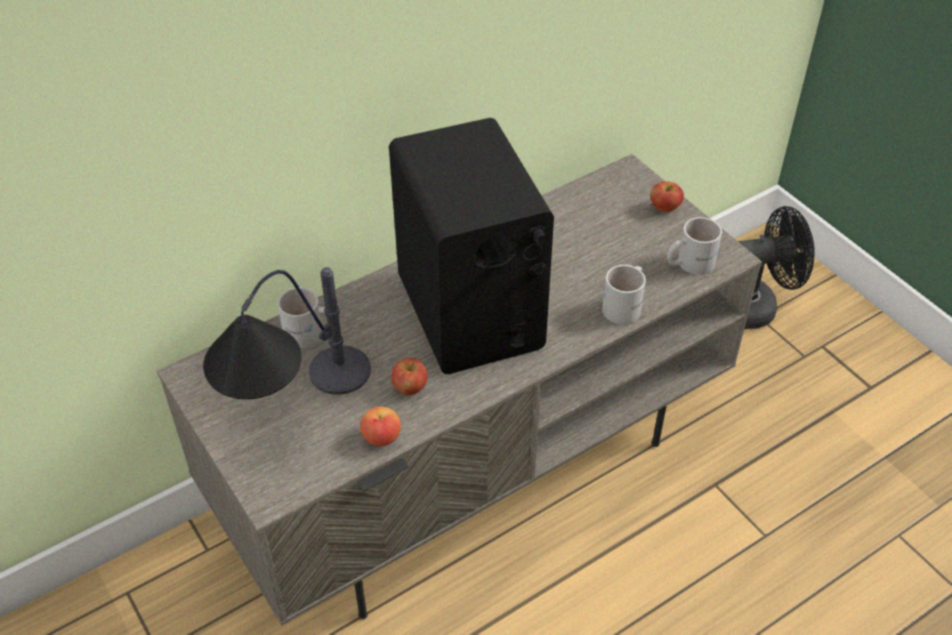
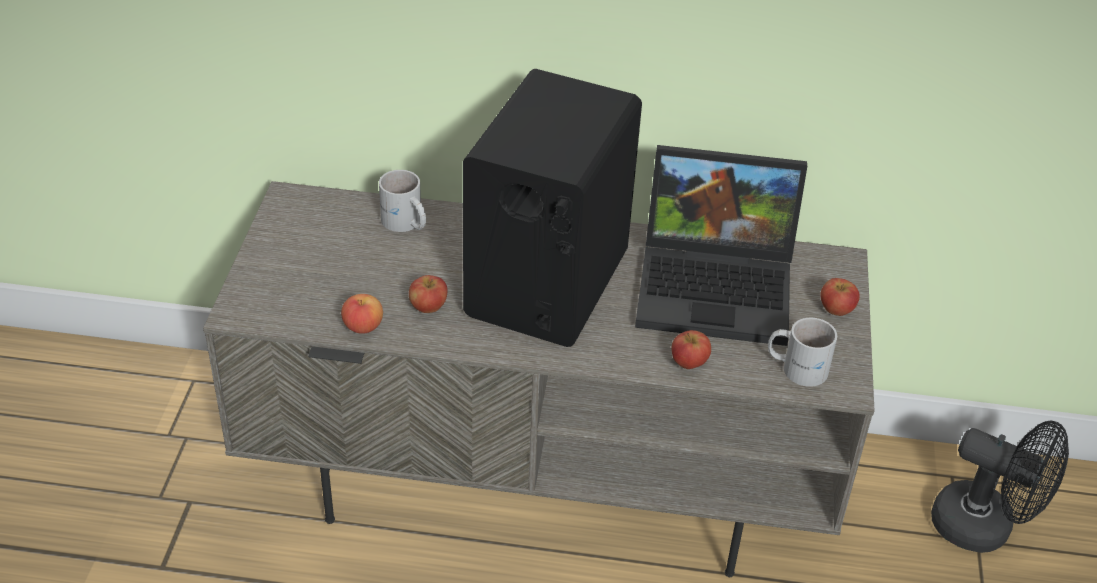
camera: 40 degrees right, 5 degrees down
table lamp [203,267,371,399] -> none
white mug [602,265,646,325] -> apple [671,330,711,369]
none -> laptop [635,145,807,346]

